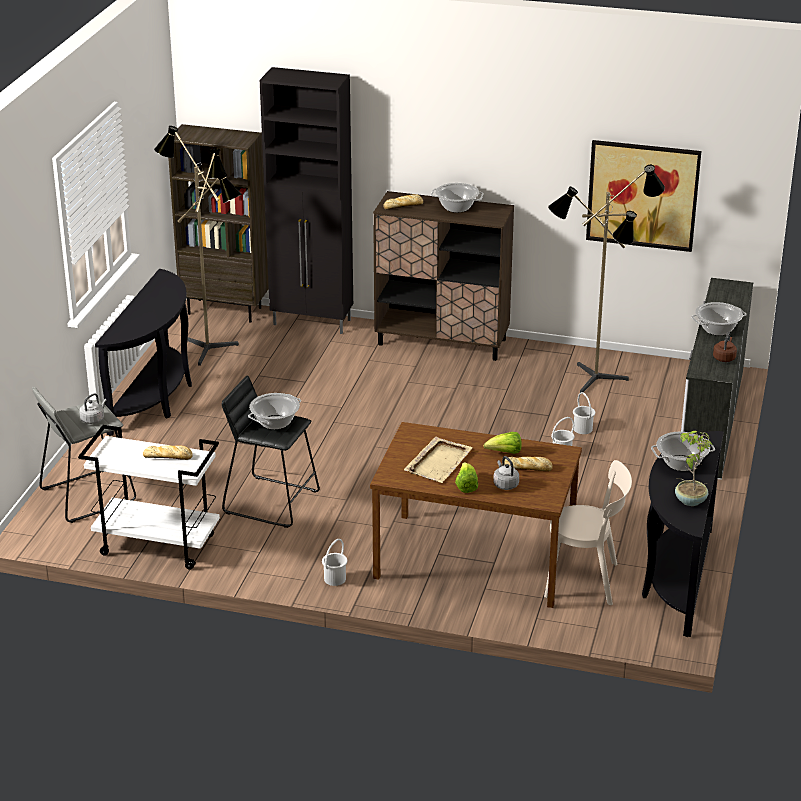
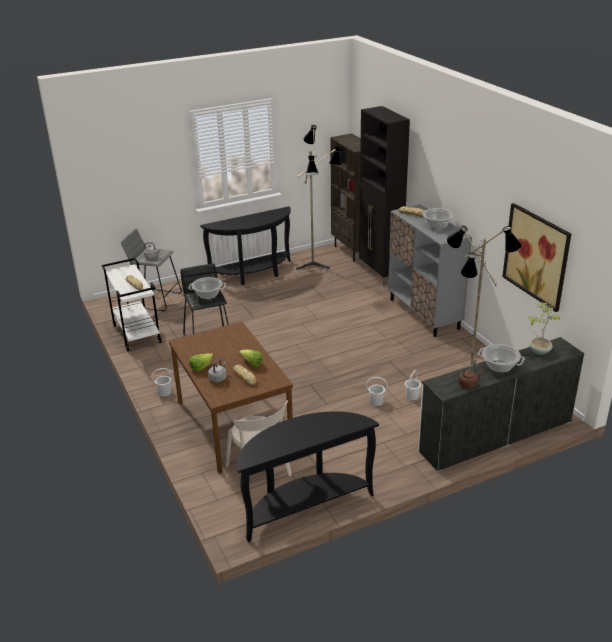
camera: 50 degrees right, 0 degrees up
brown cabinet [373,191,514,361] -> grey cabinet [388,204,472,337]
beige tray [404,437,473,483] -> none
cooking pot [651,432,715,471] -> none
potted plant [675,431,713,506] -> potted plant moved to [528,302,560,355]

